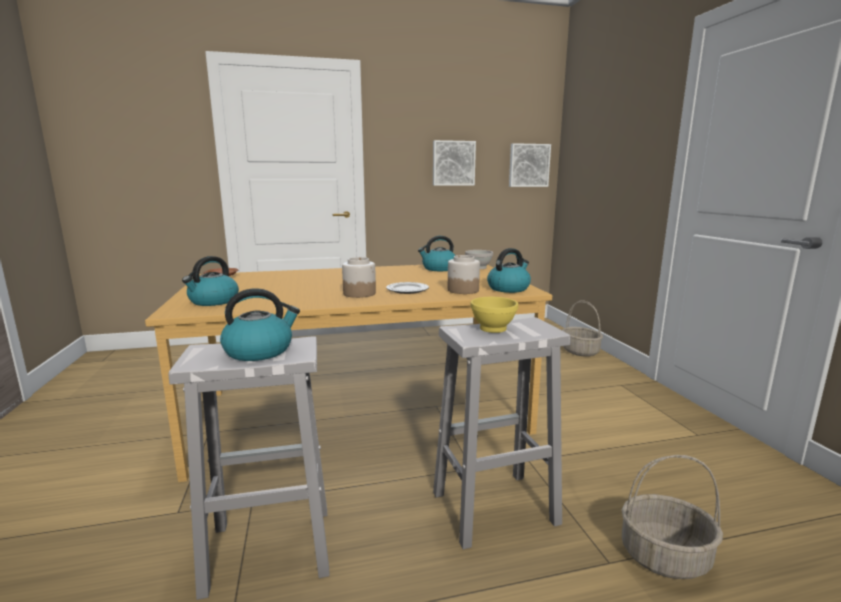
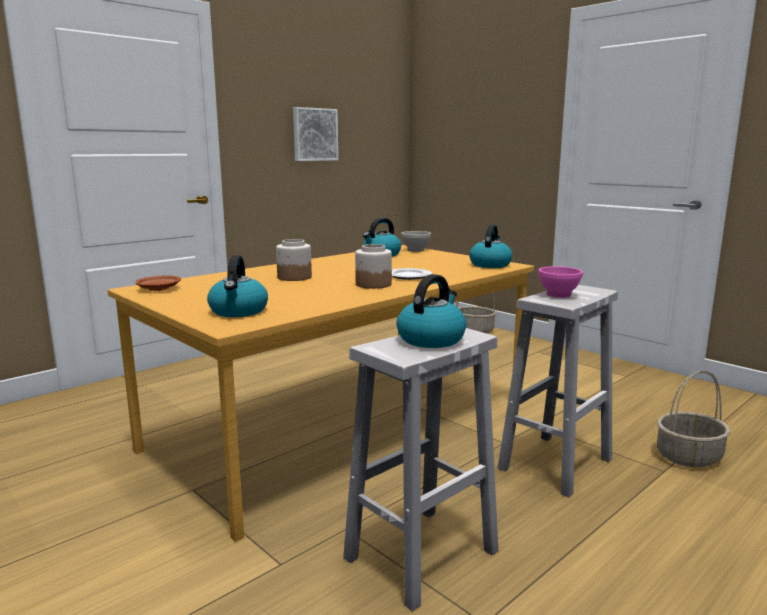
camera: 30 degrees left, 0 degrees up
jar [448,255,480,294] -> jar moved to [276,239,312,281]
yellow bowl [470,297,518,333] -> pink bowl [538,266,583,298]
picture [509,143,551,187] -> none

